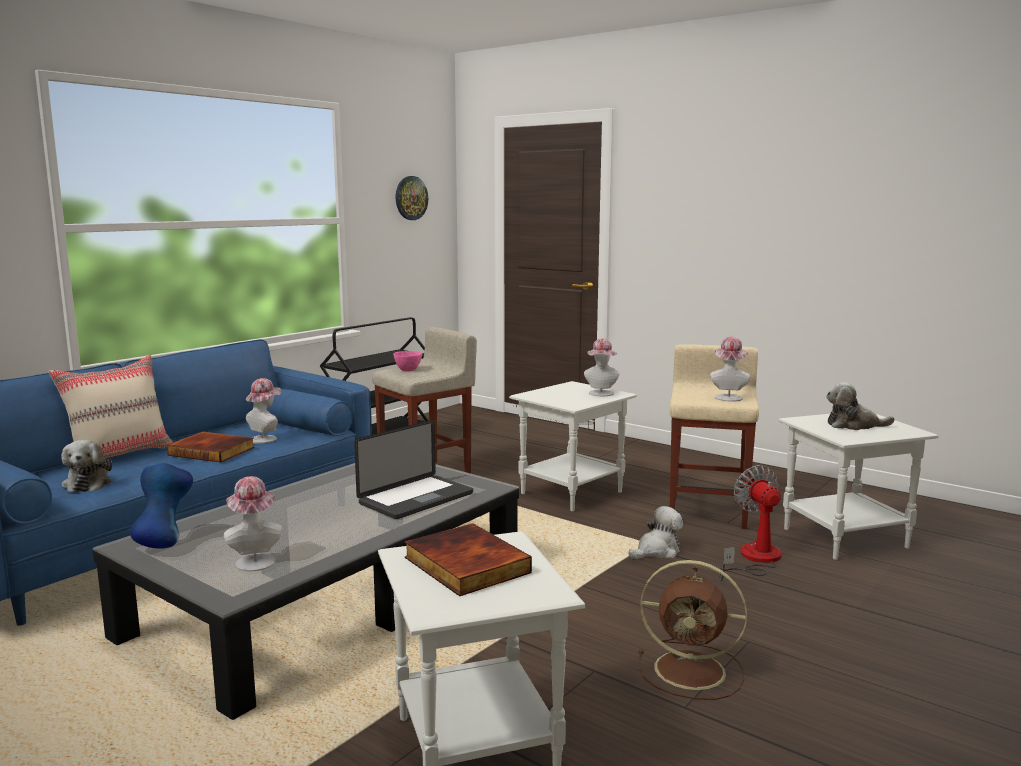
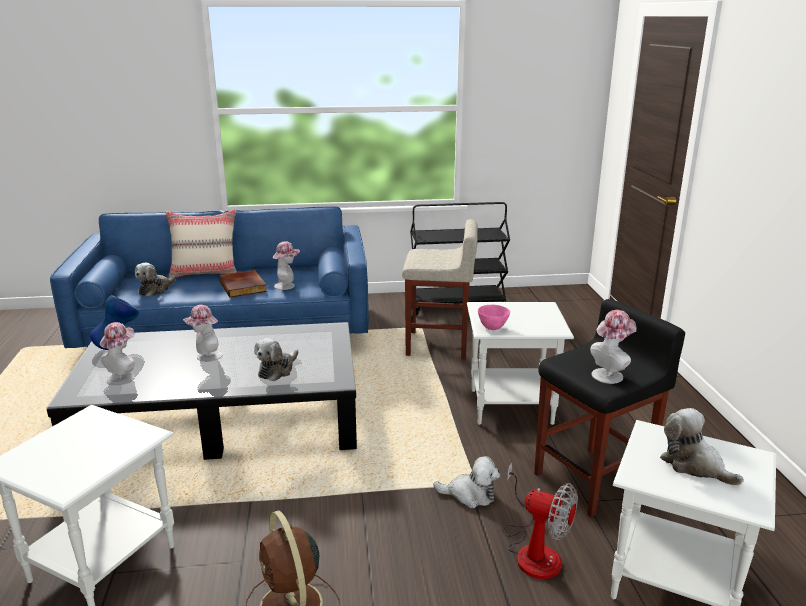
camera: 45 degrees right, 10 degrees up
laptop [354,420,473,519] -> plush toy [254,338,298,381]
pink bowl [393,351,422,371] -> pink bowl moved to [478,305,510,330]
wall clock [396,176,428,220] -> none
book [405,523,532,596] -> none
hat [584,339,620,396] -> hat moved to [183,305,222,362]
beige stool [669,344,759,529] -> black stool [534,299,685,517]
fan [719,465,781,581] -> fan turned 90 degrees clockwise [503,463,578,579]

